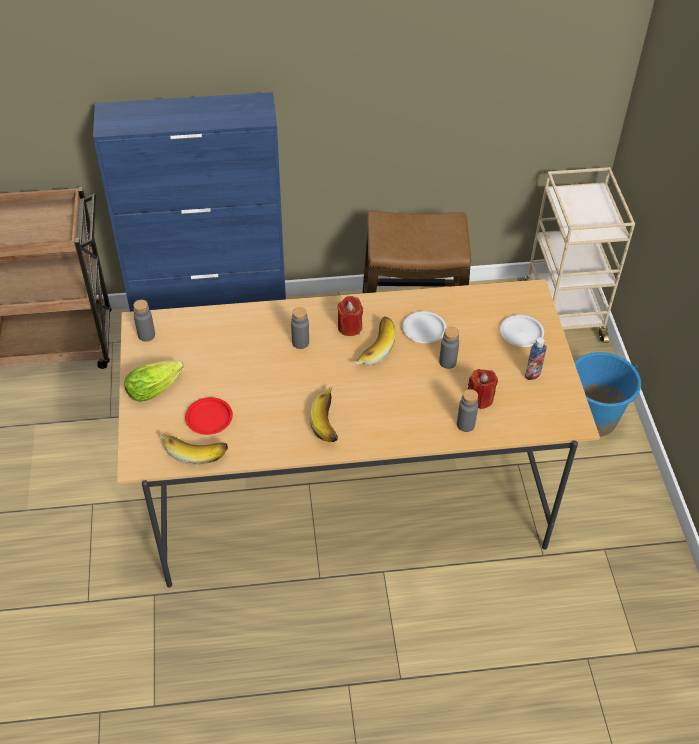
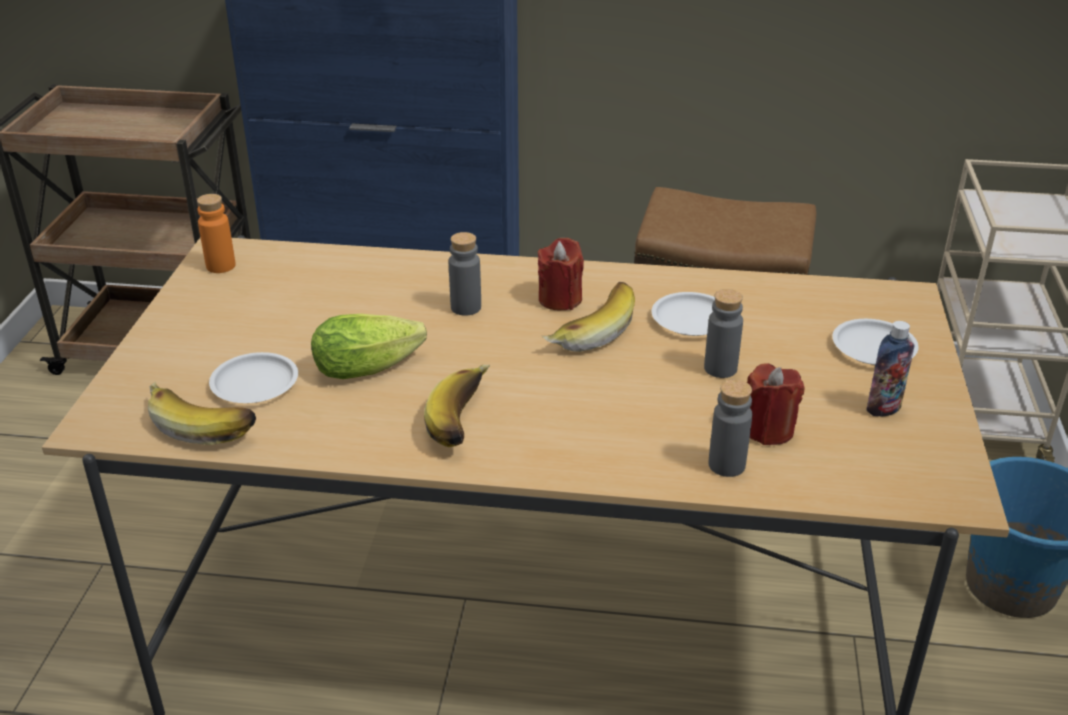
camera: 15 degrees right, 15 degrees down
lettuce [124,360,184,402] -> lettuce moved to [311,314,427,379]
grey bottle [133,300,155,342] -> orange bottle [197,194,236,273]
red plate [185,397,233,435] -> white plate [209,352,298,403]

